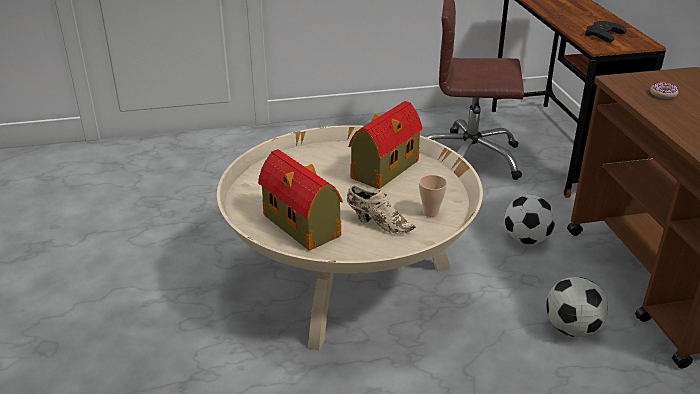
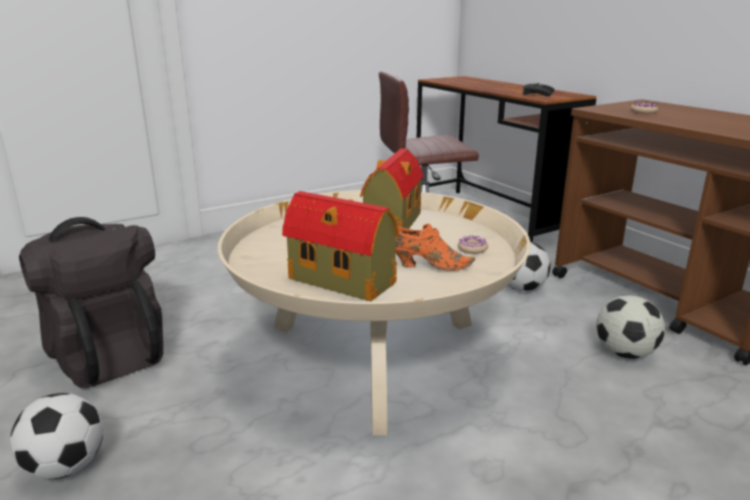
camera: 20 degrees left, 10 degrees down
beige shoe [347,185,416,234] -> orange shoe [396,224,475,271]
cup [419,175,447,217] -> donut [458,236,488,254]
none -> football [10,393,103,479]
none -> black backpack [19,217,163,388]

